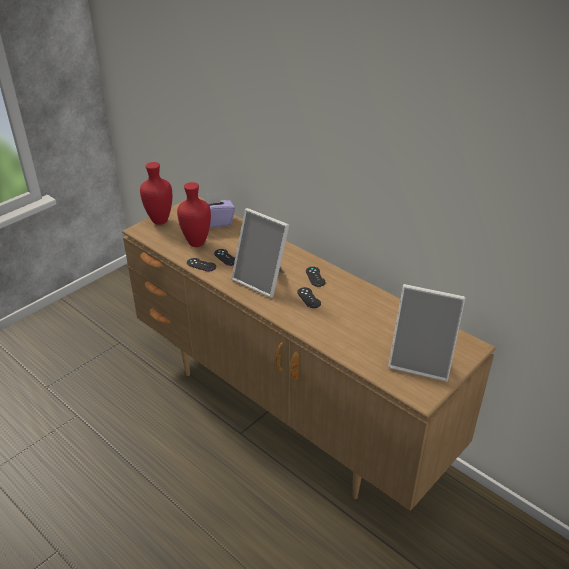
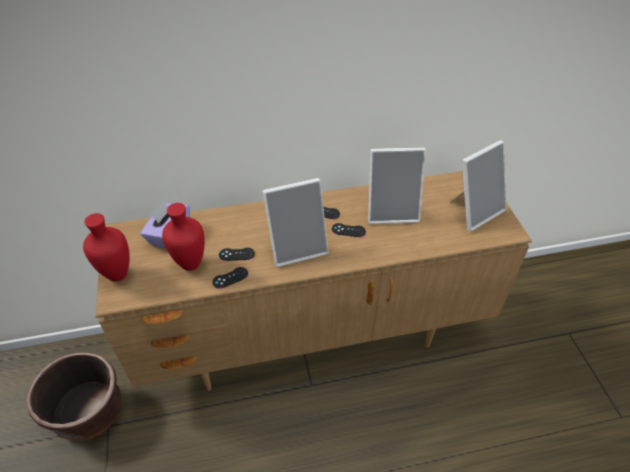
camera: 55 degrees left, 10 degrees up
none -> brown planter [26,353,122,441]
none -> picture frame [368,147,426,224]

